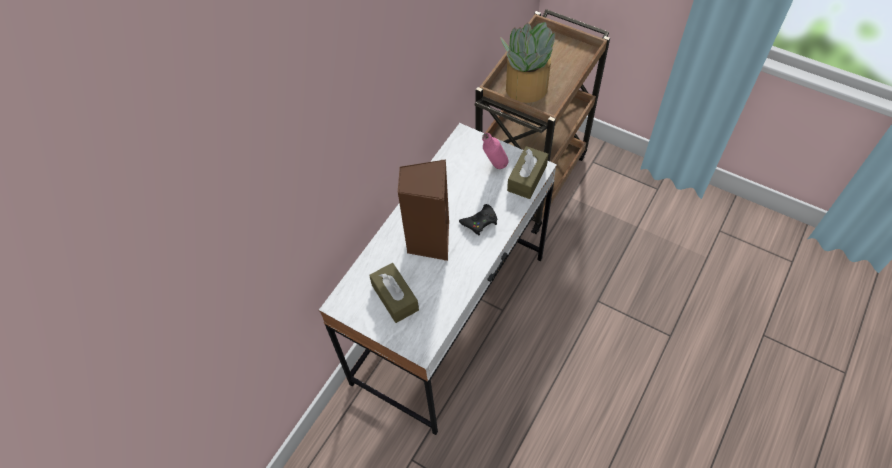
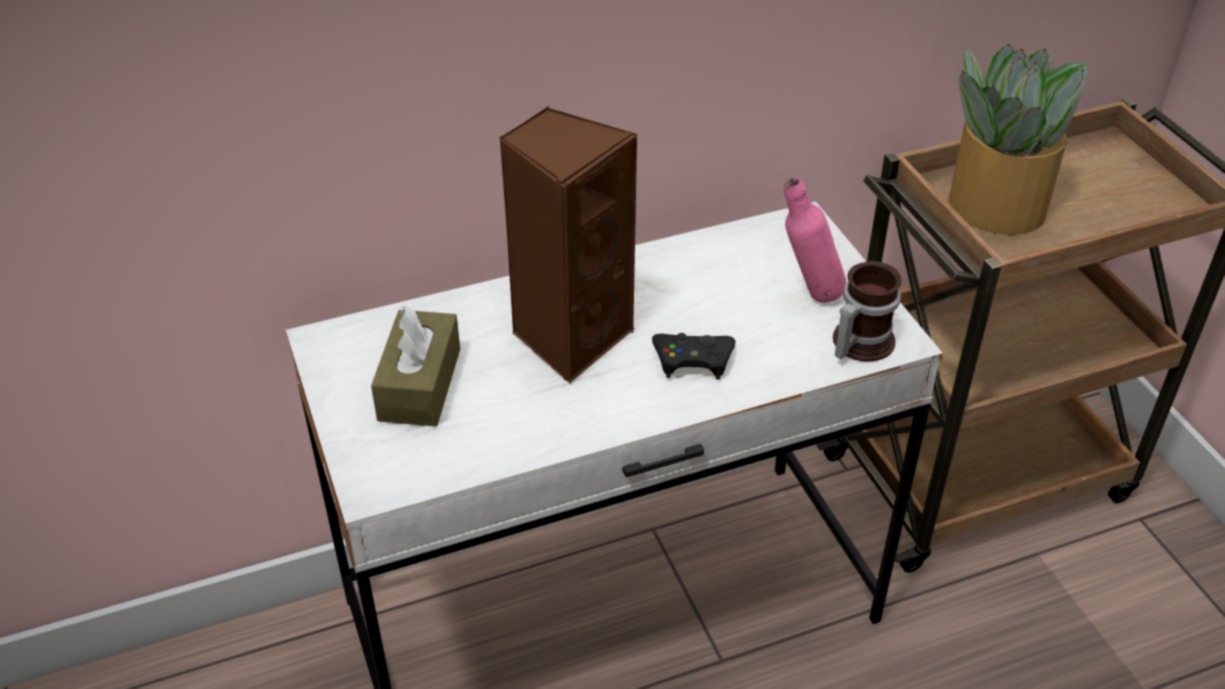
camera: 35 degrees right, 15 degrees down
brown tissue box [507,146,548,199] -> mug [833,261,902,361]

